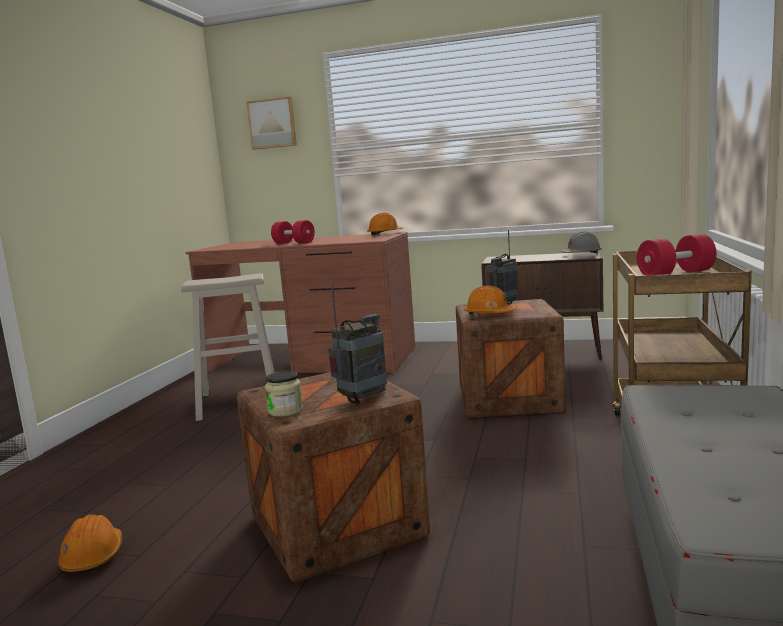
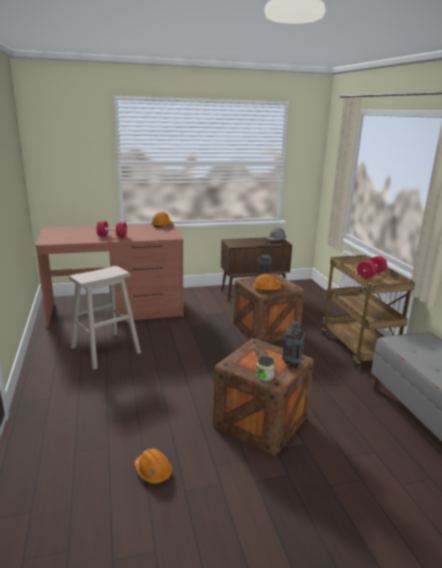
camera: 30 degrees left, 10 degrees up
picture [247,96,297,150] -> none

